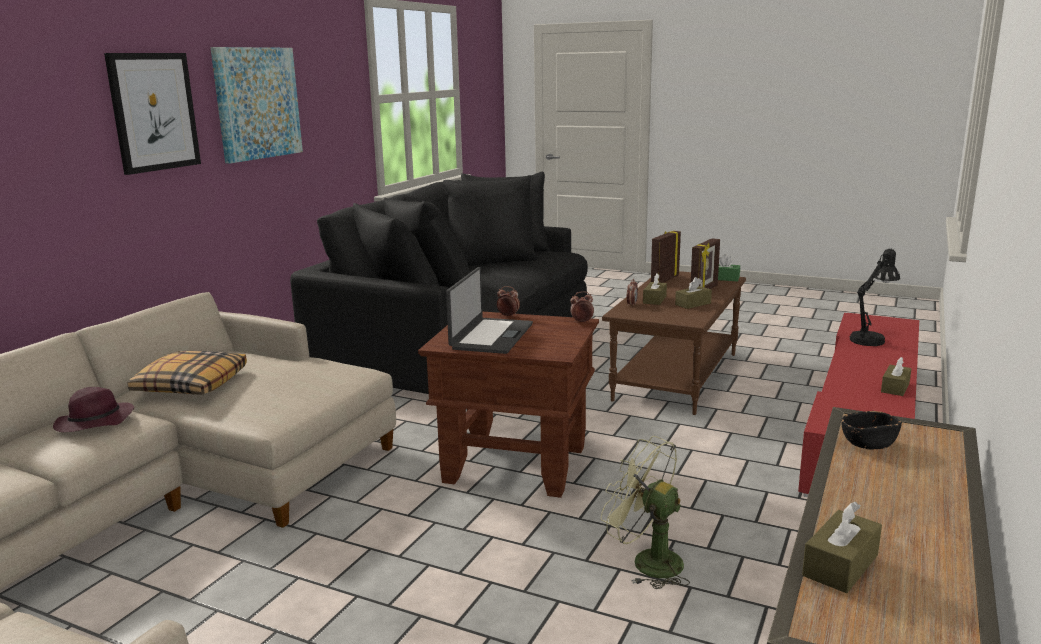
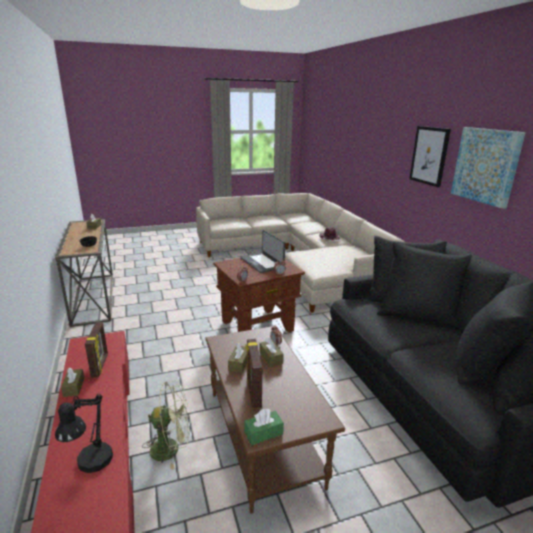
camera: 135 degrees right, 5 degrees up
pillow [127,350,247,395] -> none
green fan [601,436,690,589] -> green fan moved to [142,380,190,470]
picture frame [651,231,681,283] -> picture frame moved to [85,322,108,378]

